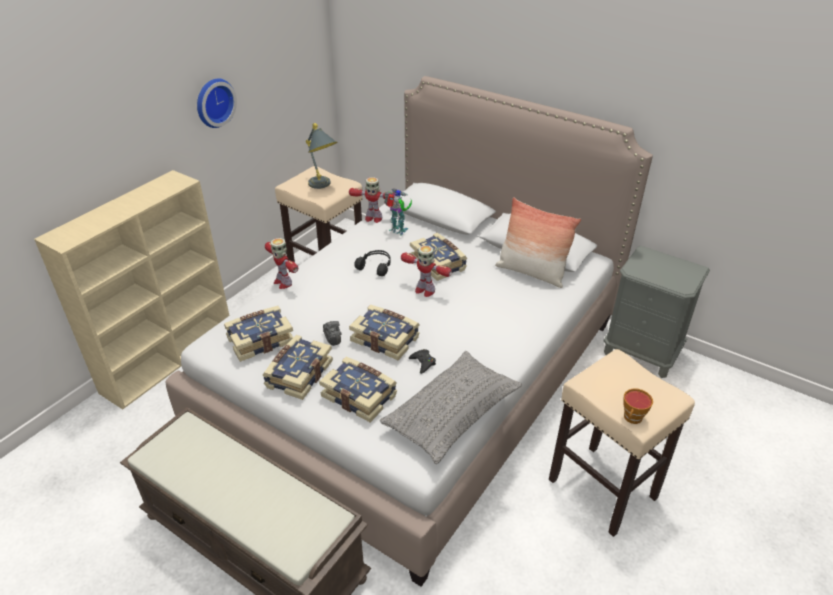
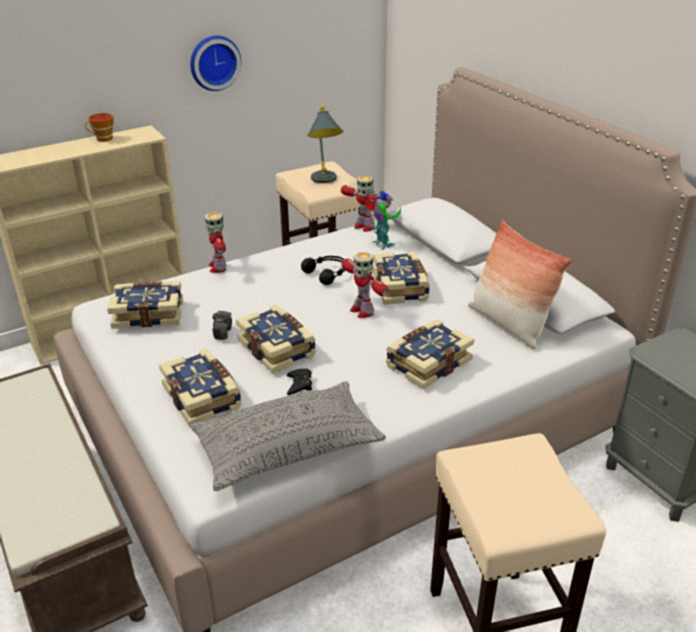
camera: 25 degrees right, 5 degrees down
book [262,335,333,400] -> book moved to [386,319,474,389]
cup [623,389,653,424] -> cup moved to [85,113,113,142]

